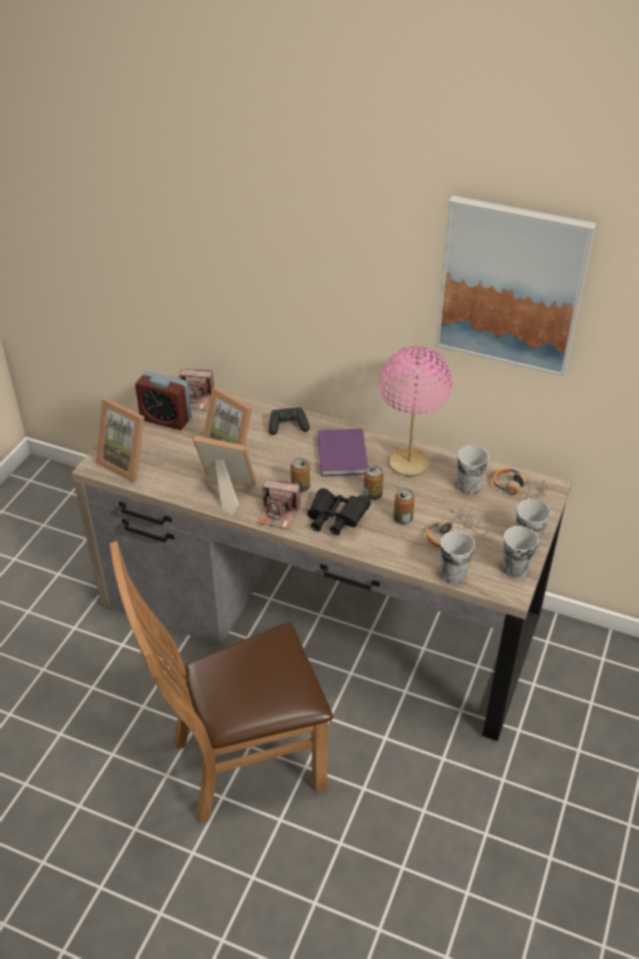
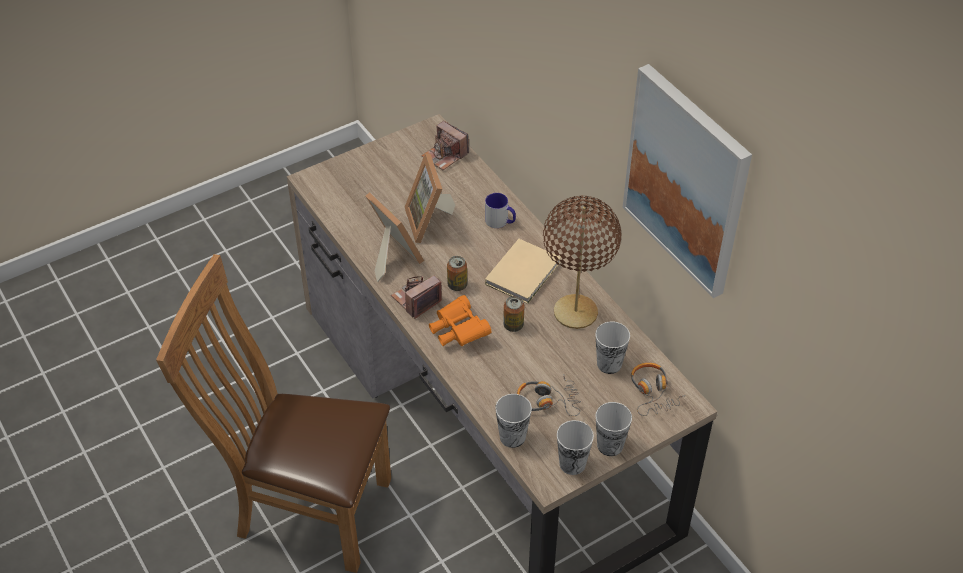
camera: 35 degrees right, 5 degrees up
picture frame [96,398,144,482] -> none
alarm clock [135,371,192,430] -> none
camera [257,479,301,529] -> camera turned 90 degrees clockwise [391,276,442,319]
black game controller [269,407,310,435] -> mug [485,193,516,228]
black binoculars [307,488,371,535] -> orange binoculars [429,295,492,346]
purple book [318,429,368,477] -> beige book [485,239,561,304]
pink table lamp [380,346,452,476] -> brown table lamp [543,196,621,329]
can [393,489,415,524] -> none

